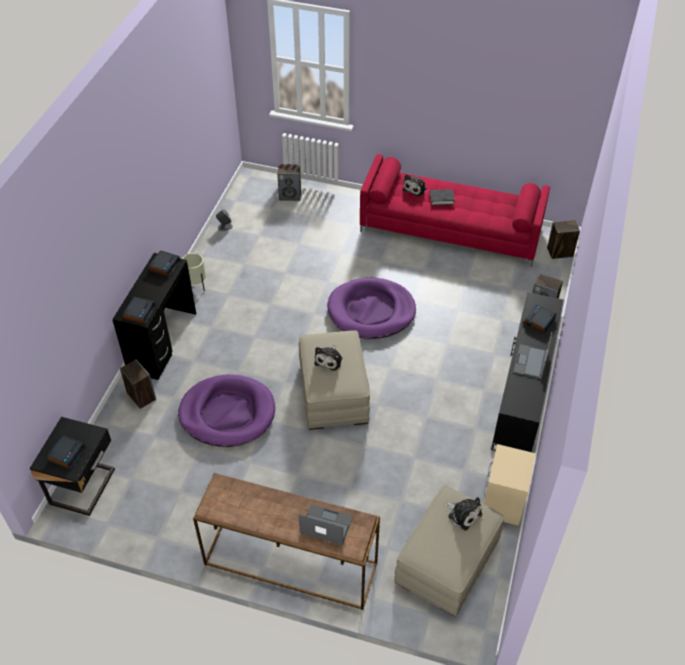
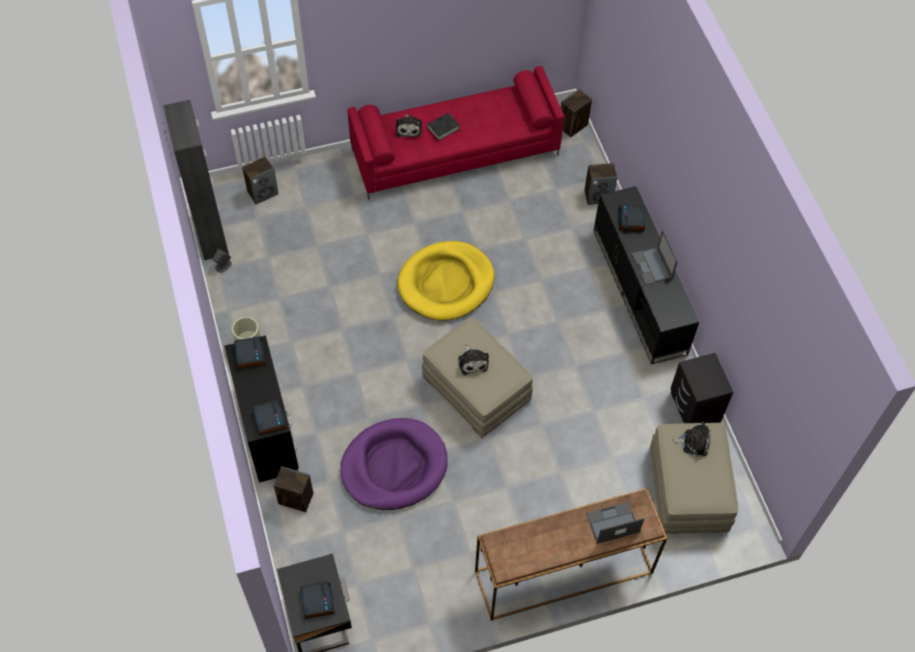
camera: 35 degrees left, 10 degrees up
purple dog bed [327,277,416,339] -> yellow dog bed [397,241,494,321]
beige nightstand [484,444,536,526] -> black nightstand [670,353,733,423]
none -> black cabinet [163,100,229,260]

